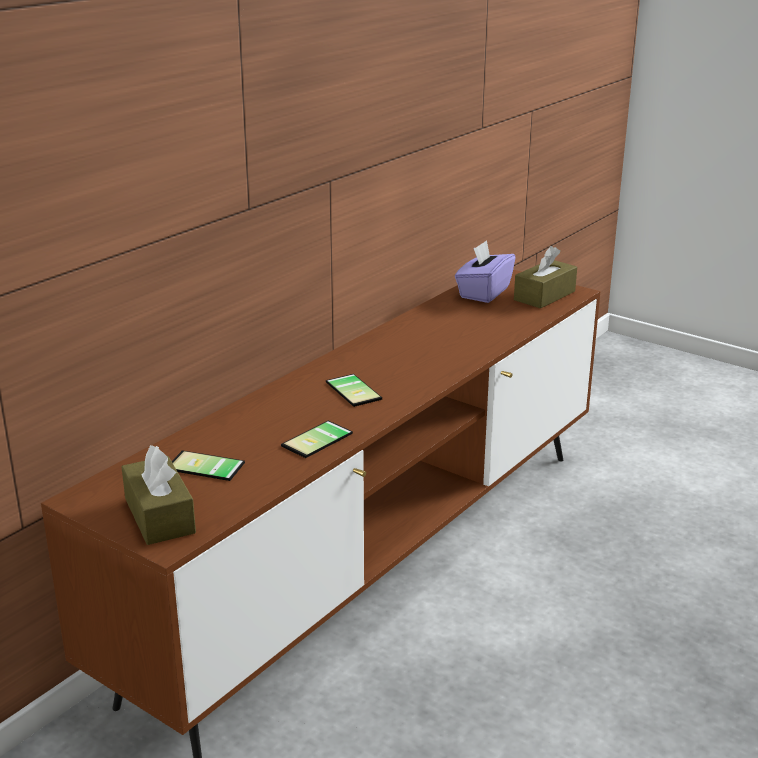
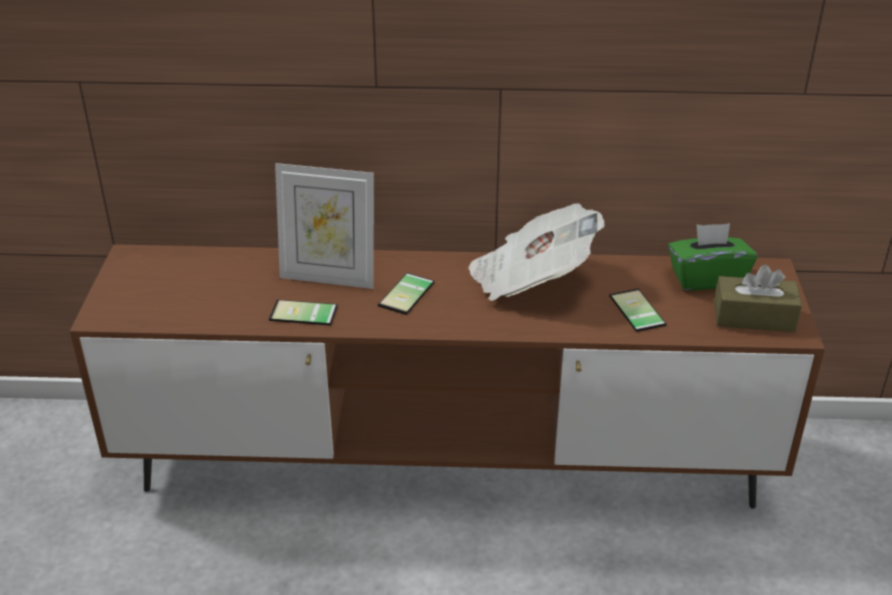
camera: 55 degrees right, 10 degrees up
brown tissue box [122,445,196,545] -> none
phone [172,450,245,481] -> phone moved to [609,288,666,332]
purple tissue box [455,240,516,303] -> green tissue box [668,223,757,290]
none -> picture frame [275,163,374,289]
none -> newspaper [468,203,605,301]

